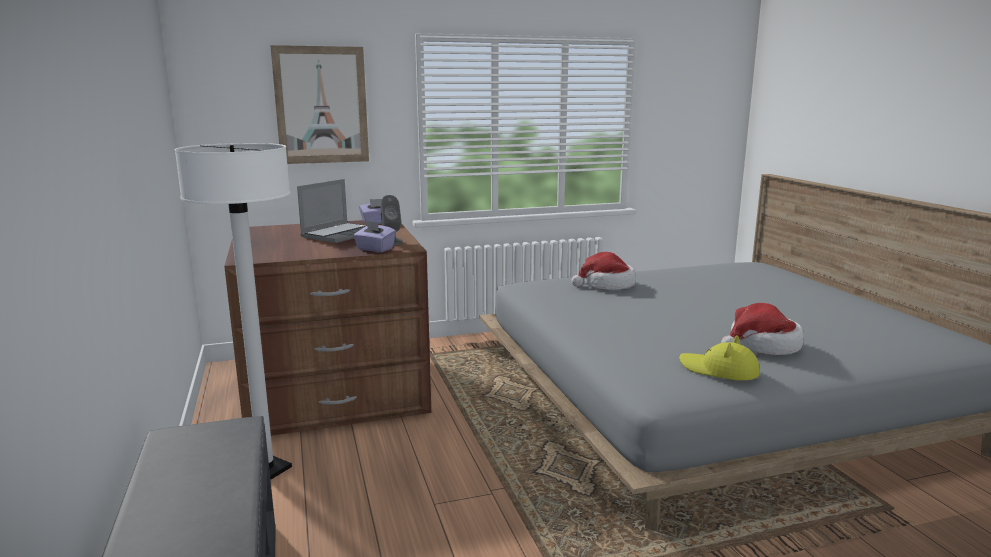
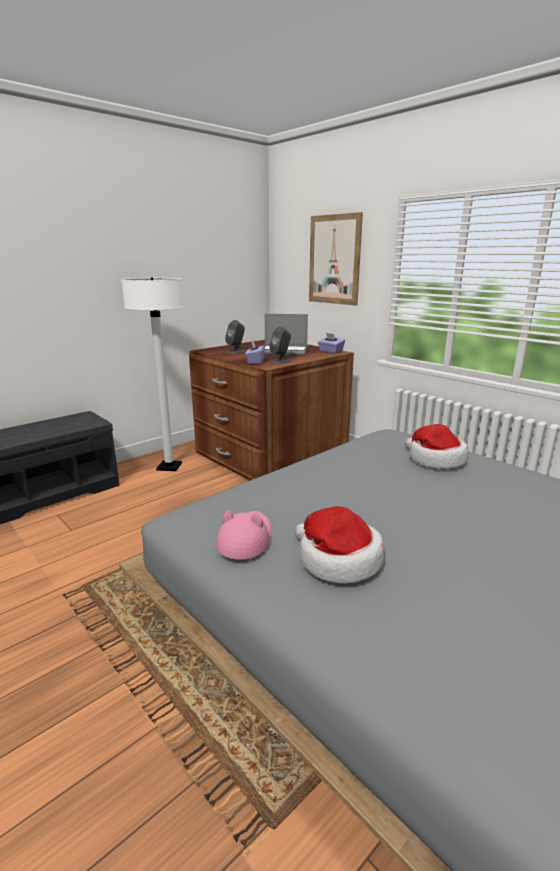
camera: 65 degrees right, 5 degrees up
yellow hat [679,336,760,380] -> pink hat [216,511,272,560]
none -> grey speaker [225,320,246,354]

